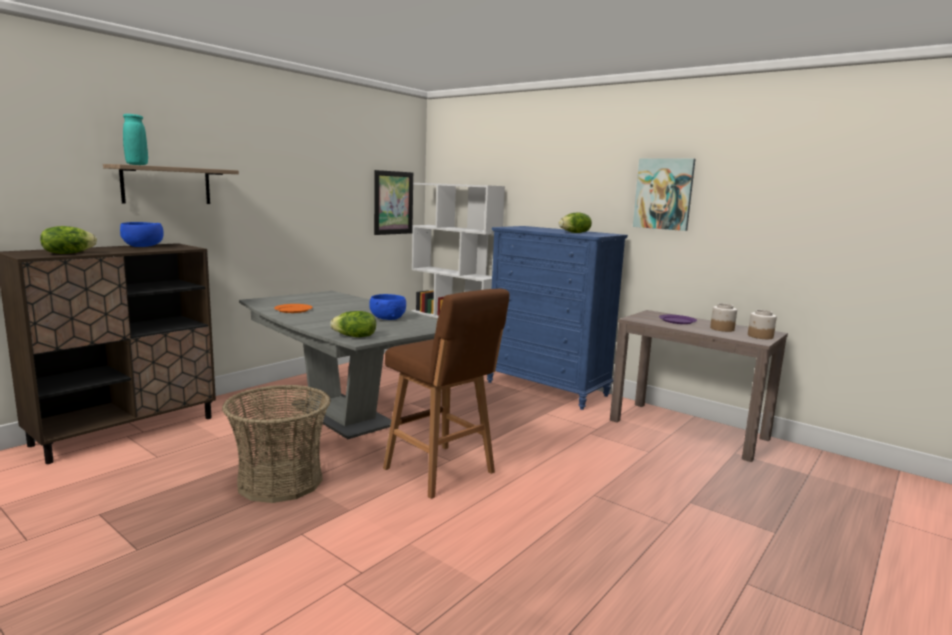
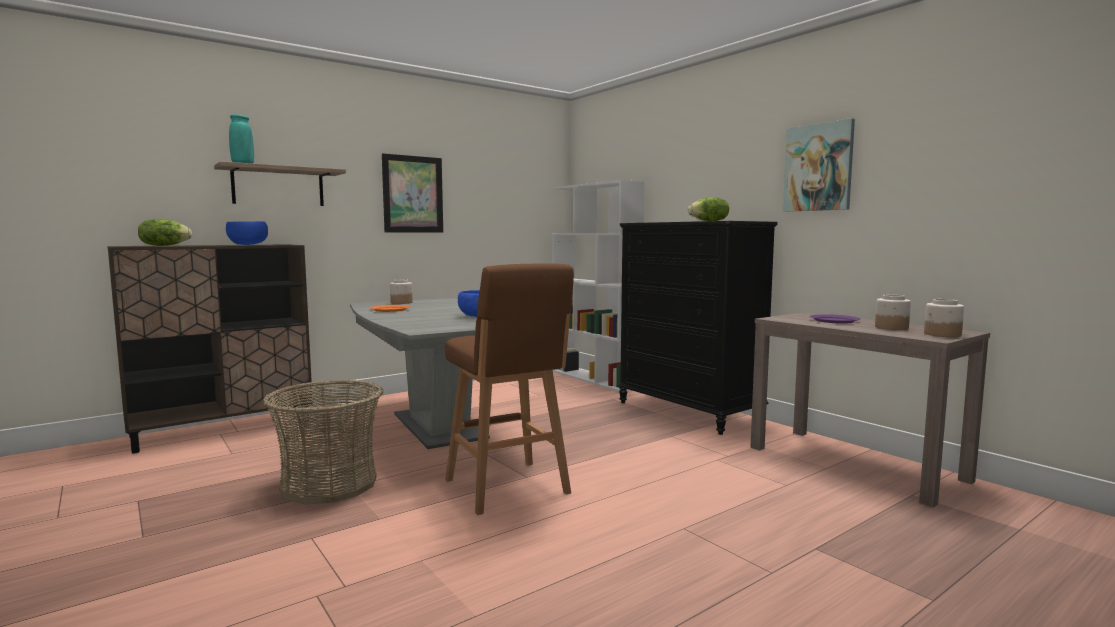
camera: 15 degrees right, 5 degrees down
lettuce [330,311,376,337] -> none
picture [374,170,413,235] -> picture moved to [382,153,443,233]
blue dresser [487,226,628,410] -> black dresser [618,221,778,435]
none -> jar [390,279,412,304]

